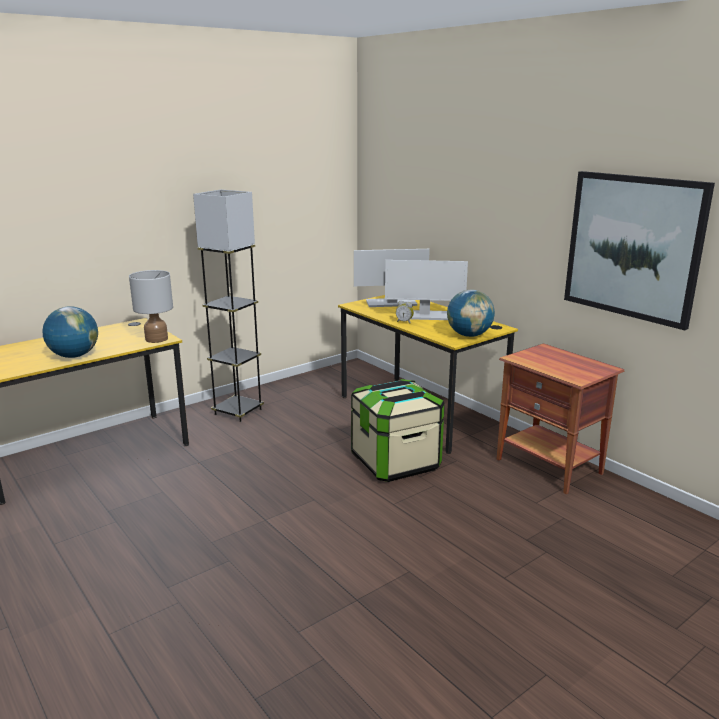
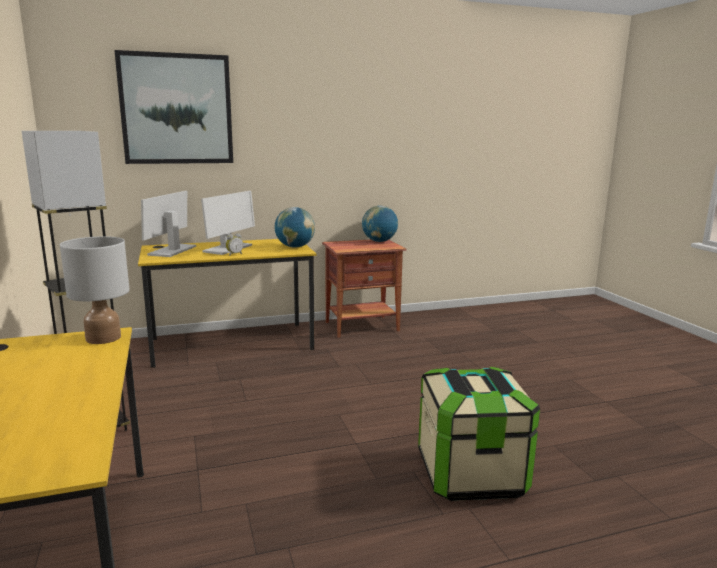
camera: 70 degrees left, 5 degrees down
globe [43,306,98,358] -> globe moved to [362,206,398,242]
storage box [351,379,445,482] -> storage box moved to [418,367,540,501]
picture [564,171,715,330] -> picture moved to [114,50,233,164]

